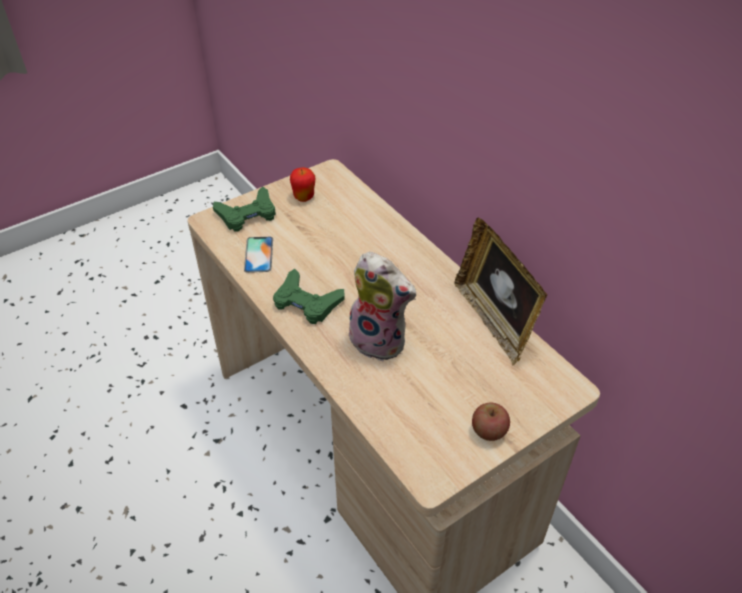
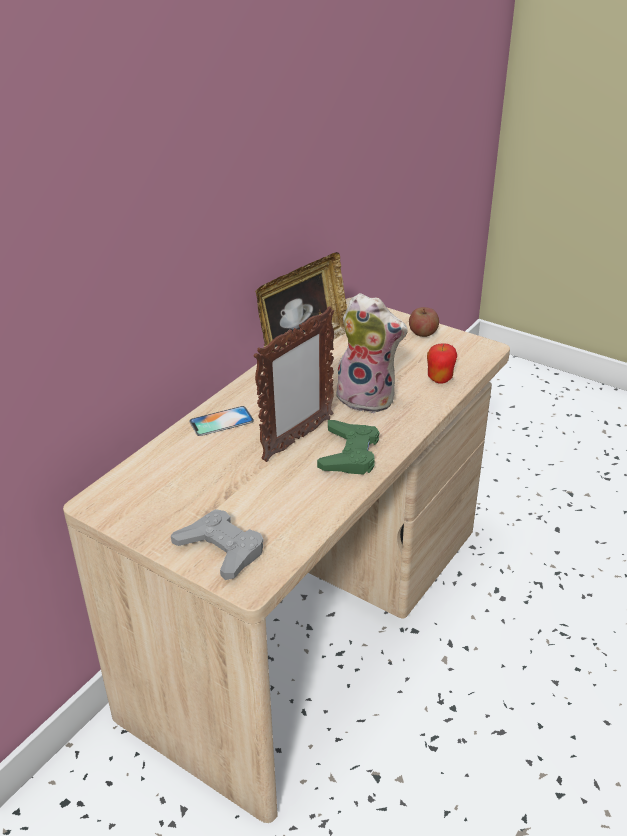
camera: 110 degrees left, 10 degrees down
green game controller [213,187,276,232] -> grey game controller [171,509,264,580]
phone [244,237,273,273] -> phone moved to [189,406,254,436]
apple [290,167,315,202] -> apple moved to [427,343,457,384]
plush toy [349,252,416,362] -> plush toy turned 105 degrees clockwise [336,293,408,414]
none -> picture frame [254,306,334,462]

